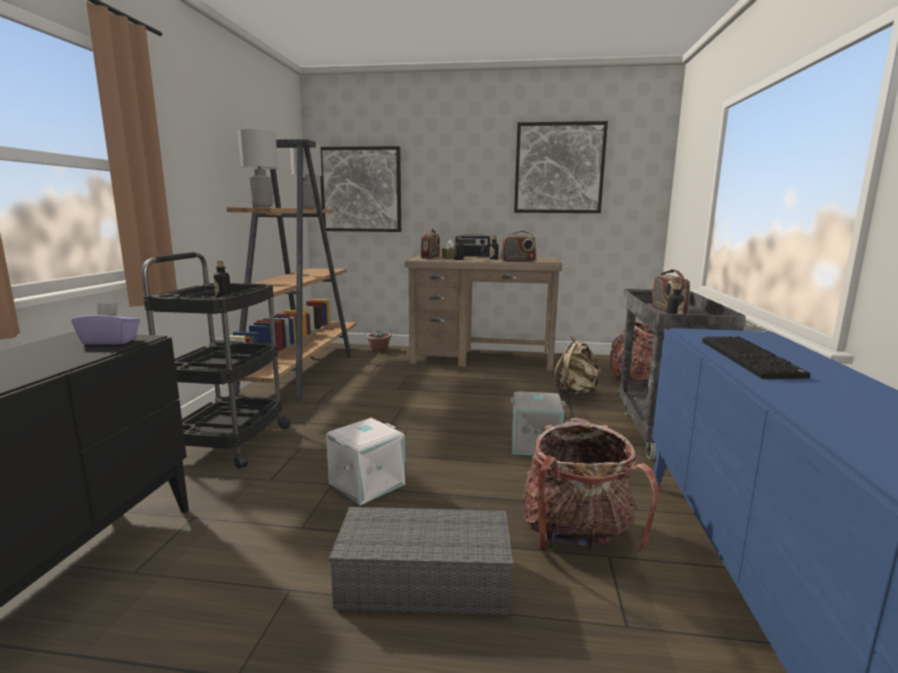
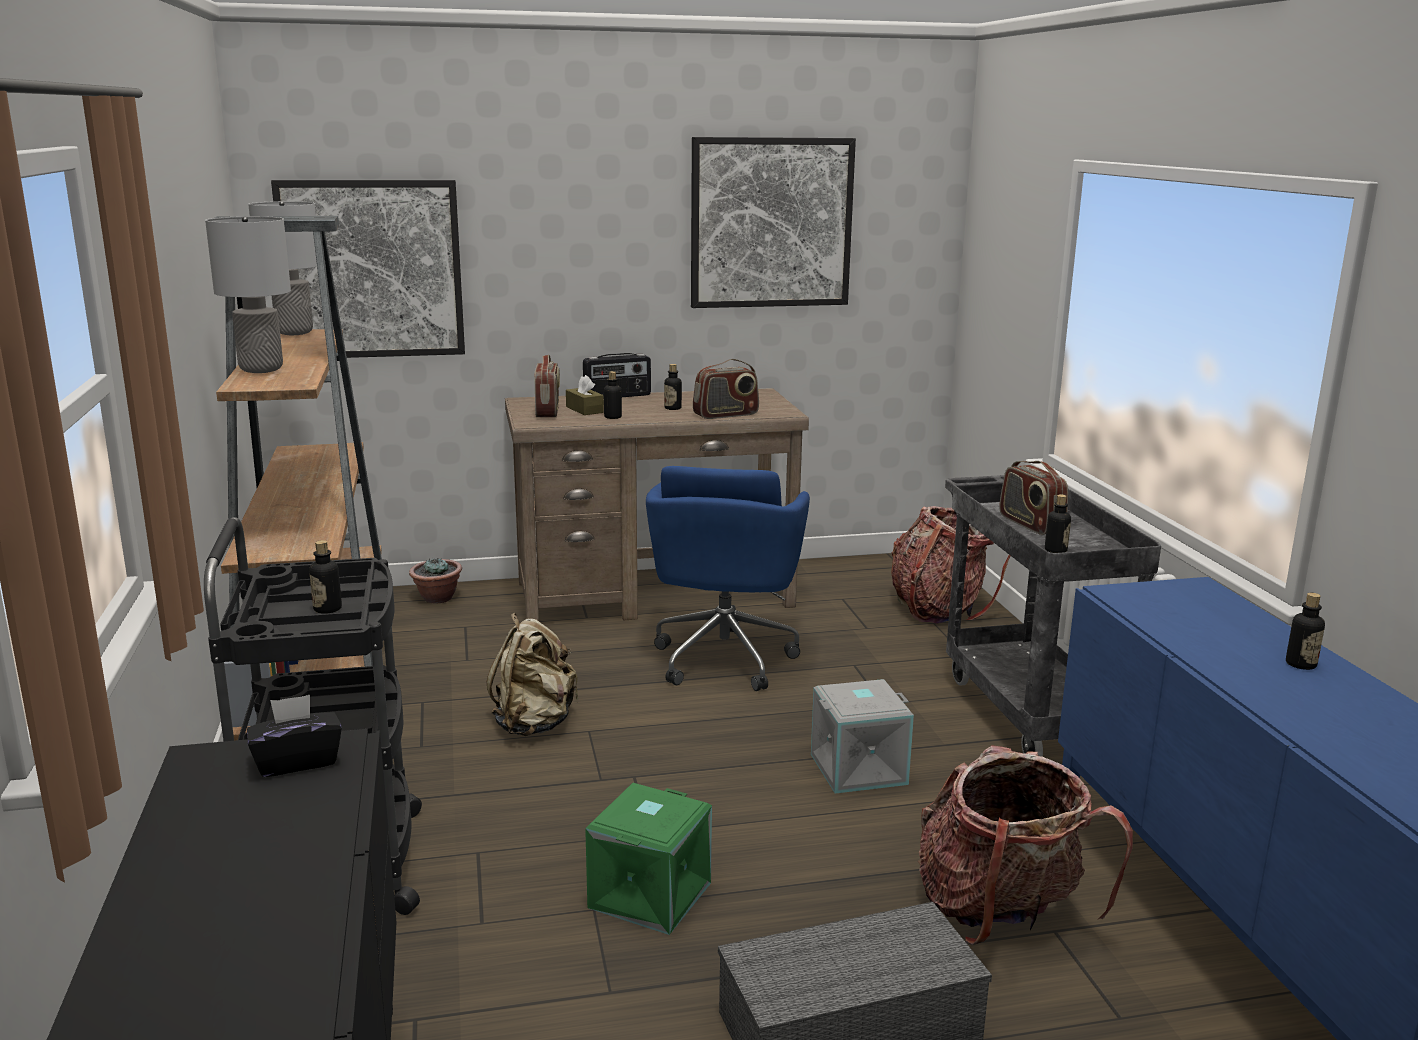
camera: 20 degrees left, 5 degrees up
purple tissue box [72,303,140,345] -> black tissue box [247,695,342,777]
white storage box [326,418,405,505] -> green storage box [585,783,712,935]
beige backpack [554,335,601,397] -> beige backpack moved to [487,613,579,736]
keyboard [702,336,811,379] -> none
none -> blue office chair [646,466,810,691]
none -> bottle [1286,593,1325,670]

